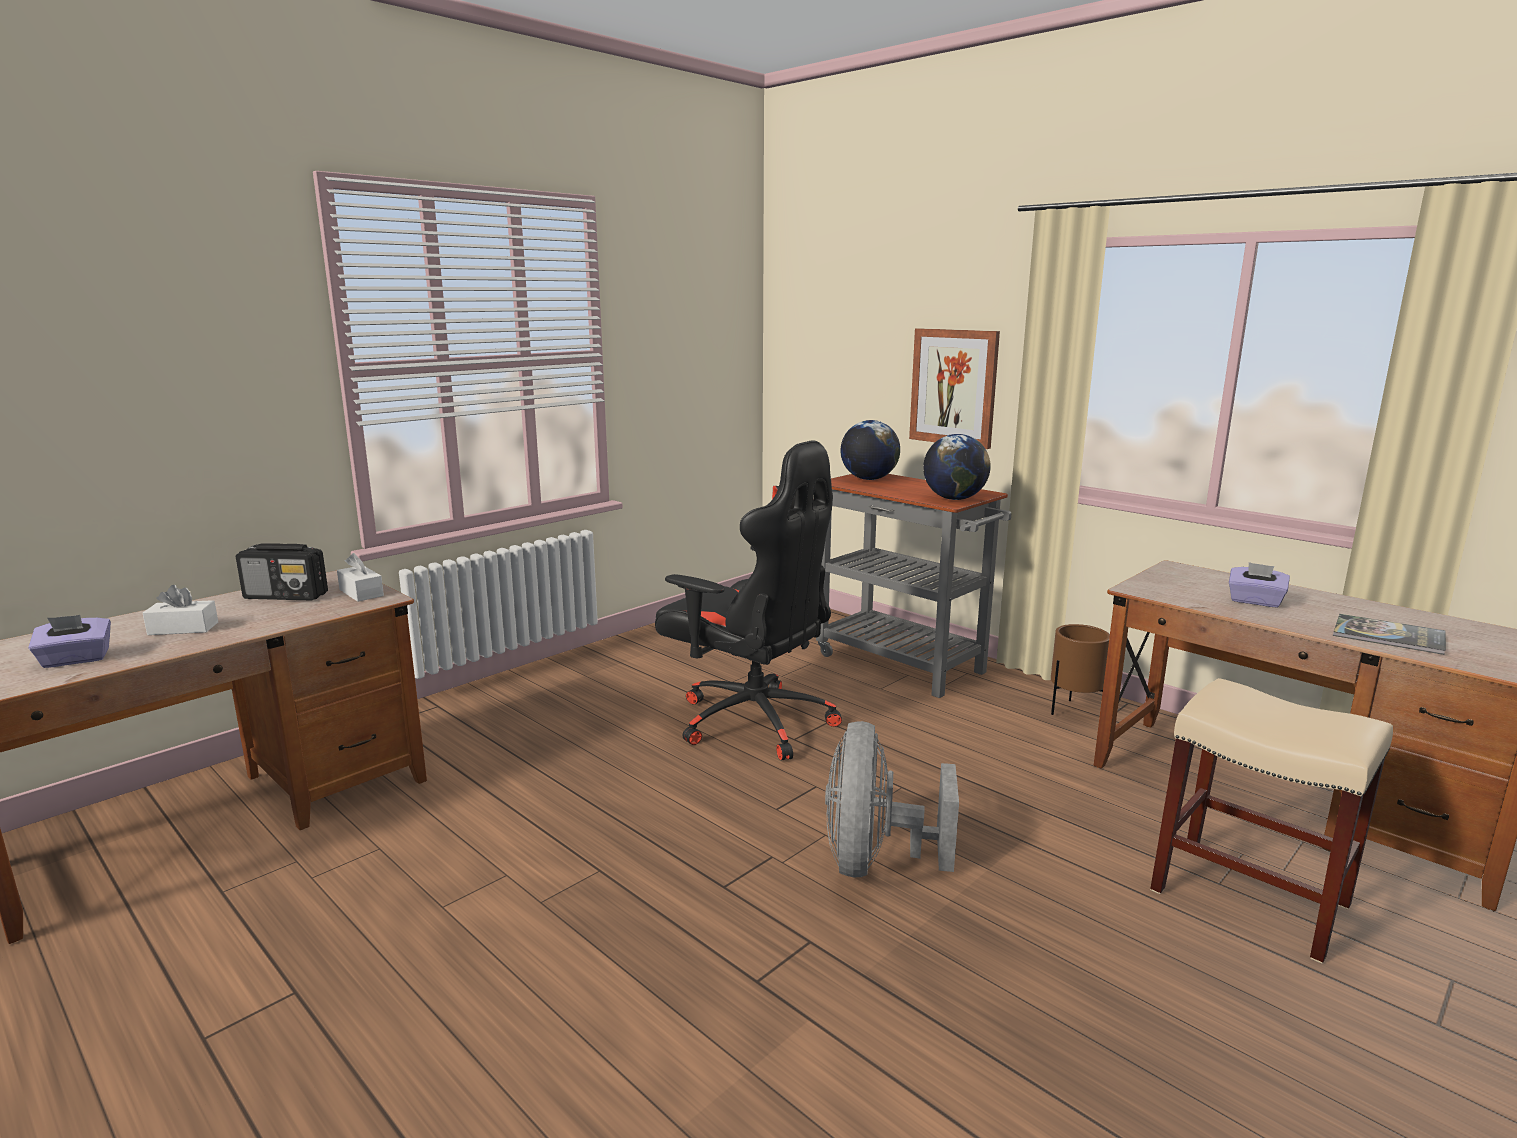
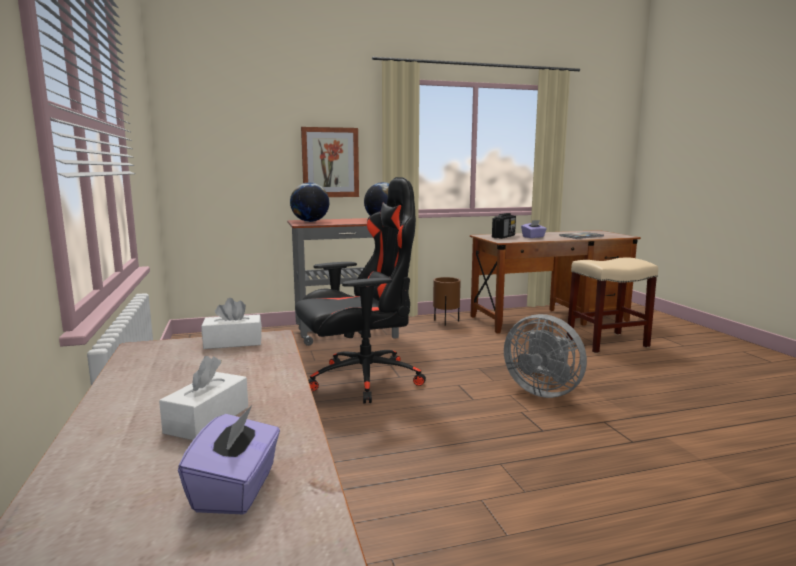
camera: 60 degrees left, 5 degrees down
radio [236,543,328,600] -> radio moved to [492,213,516,239]

